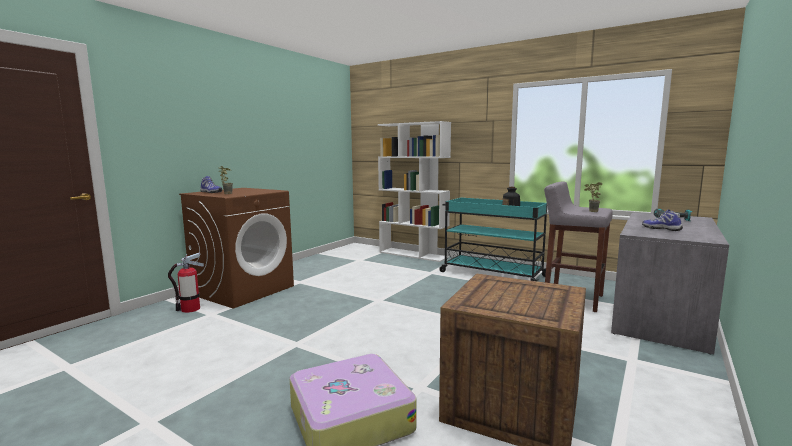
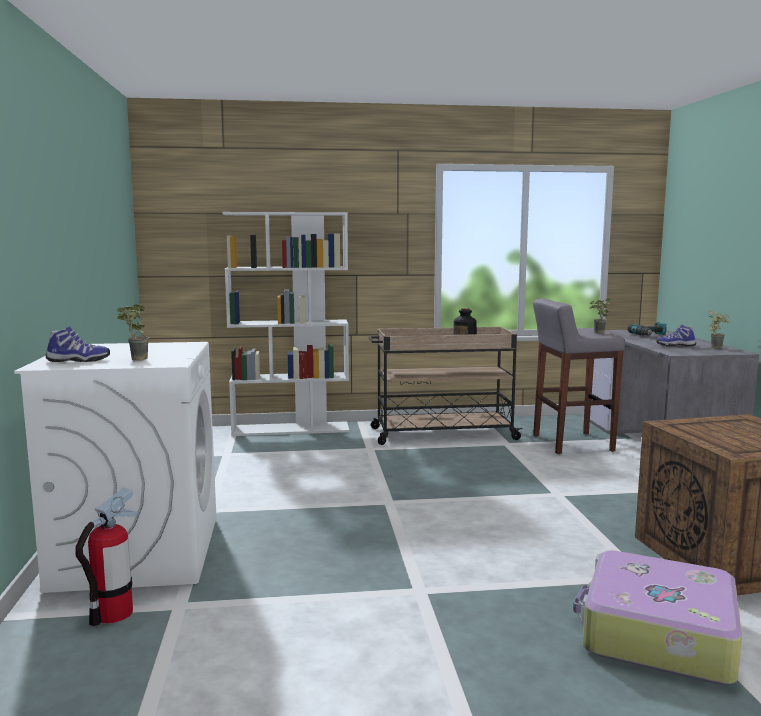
camera: 40 degrees left, 0 degrees up
brown washing machine [179,188,294,309] -> white washing machine [14,342,216,593]
turquoise cart [439,198,547,281] -> beige cart [369,327,523,445]
none -> potted plant [708,310,729,349]

